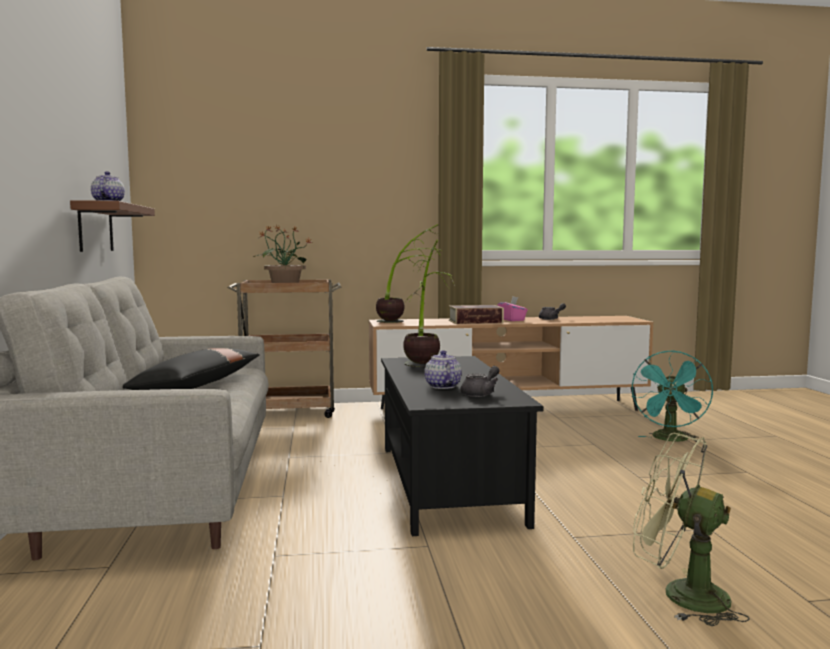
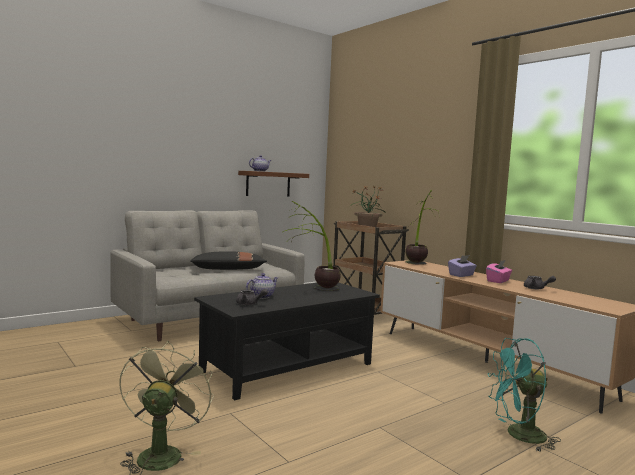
camera: 60 degrees right, 0 degrees up
book [449,305,504,324] -> purple tissue box [448,255,477,277]

